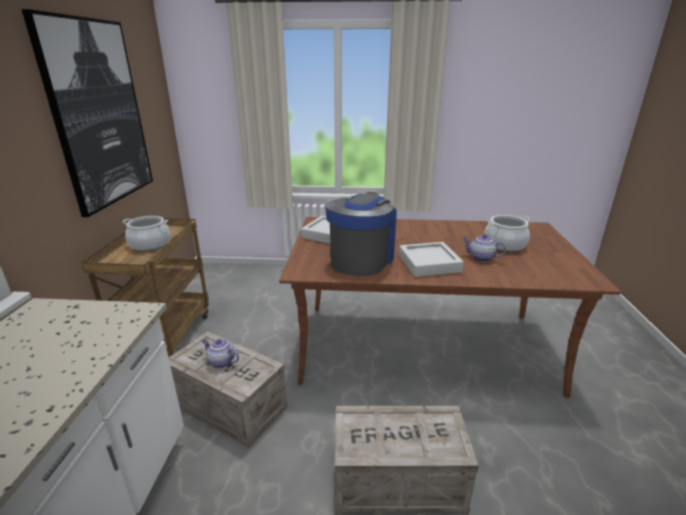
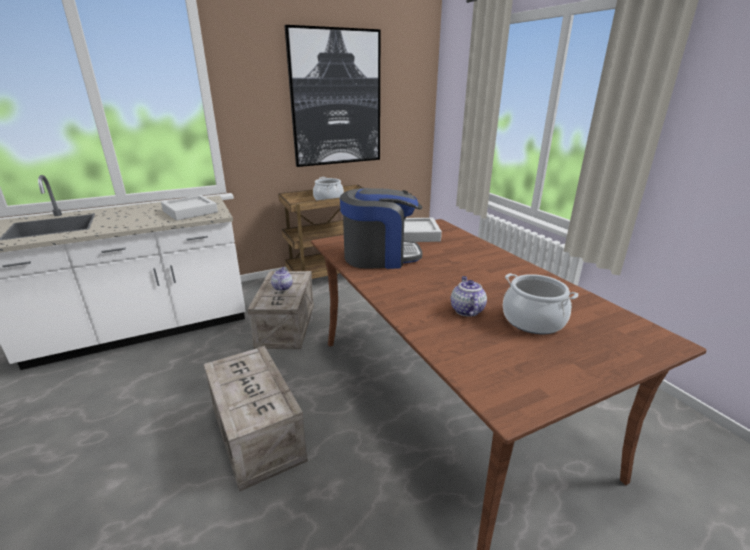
camera: 60 degrees right, 0 degrees up
grey tray [399,242,464,277] -> grey tray moved to [161,195,218,221]

